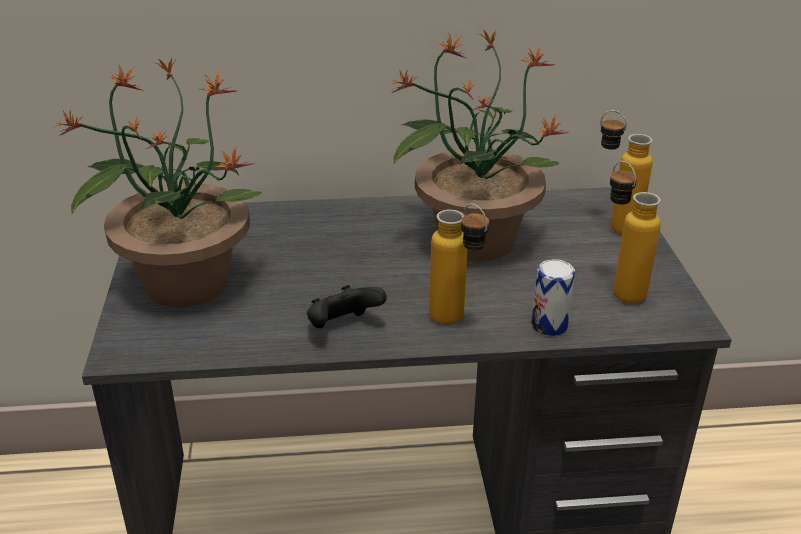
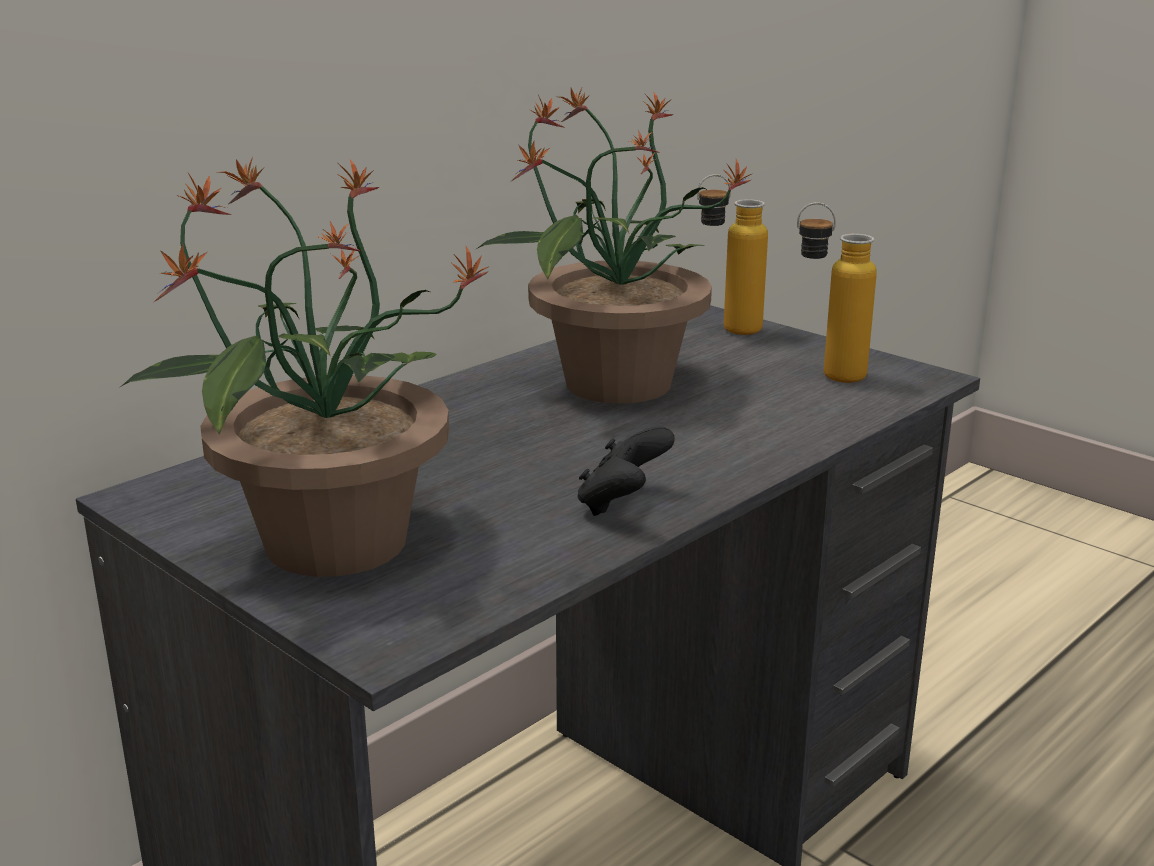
camera: 40 degrees left, 10 degrees down
bottle [429,204,489,324] -> none
can [531,259,575,336] -> none

